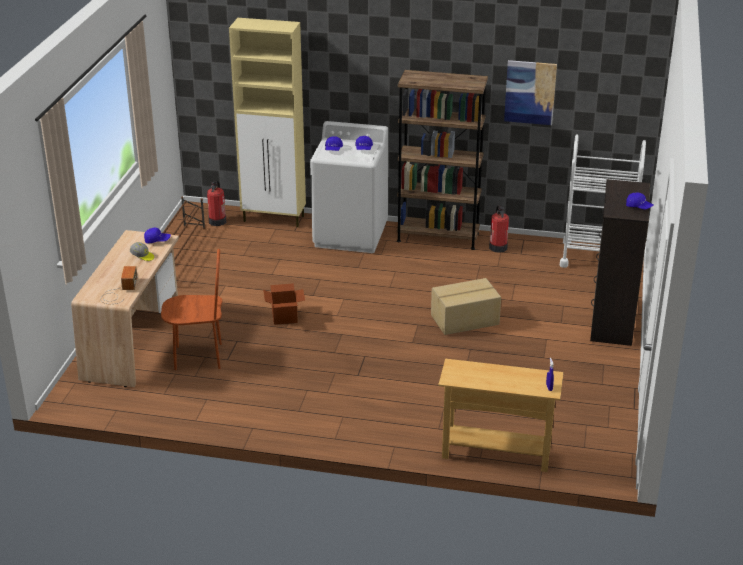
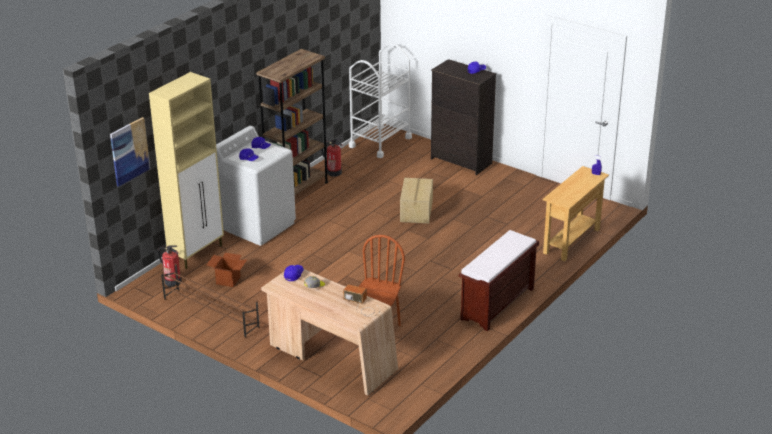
camera: 65 degrees left, 0 degrees up
cardboard box [263,283,305,325] -> cardboard box moved to [207,253,247,287]
picture [504,60,557,125] -> picture moved to [110,117,150,187]
none -> brown bench [458,230,539,331]

